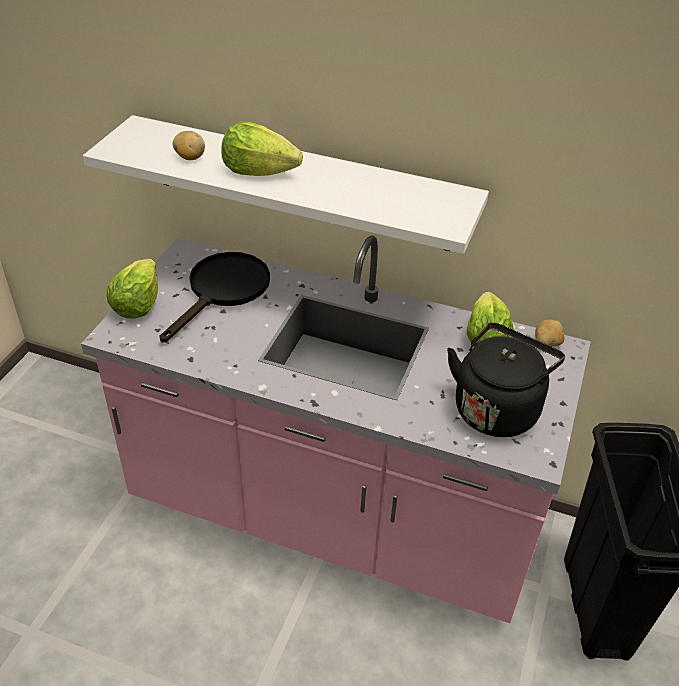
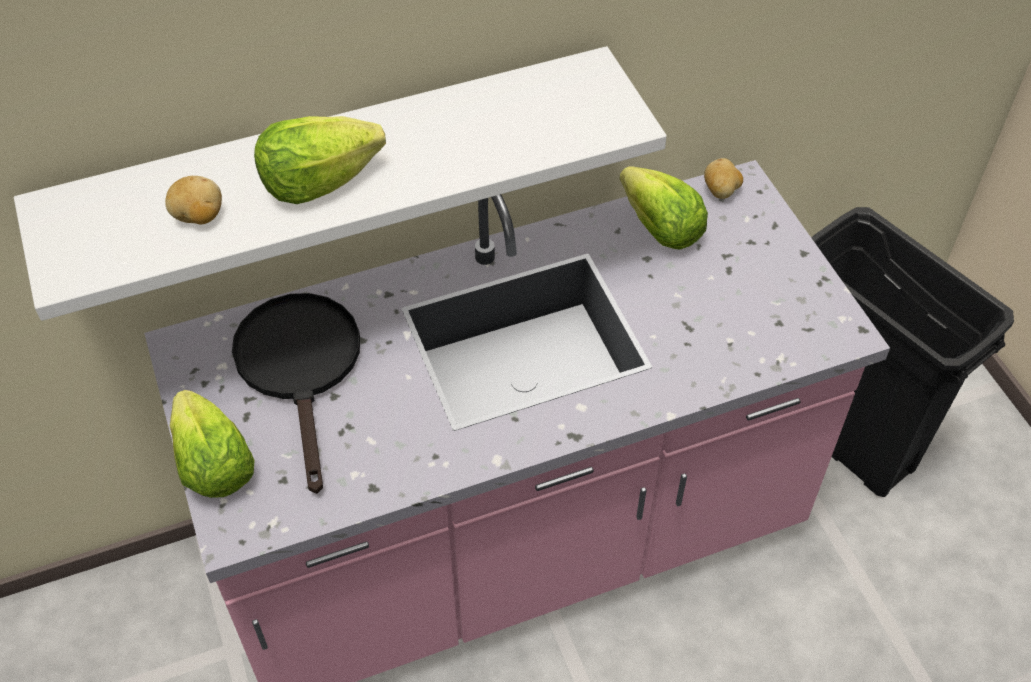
camera: 40 degrees left, 10 degrees up
black kettle [447,323,565,437] -> none

